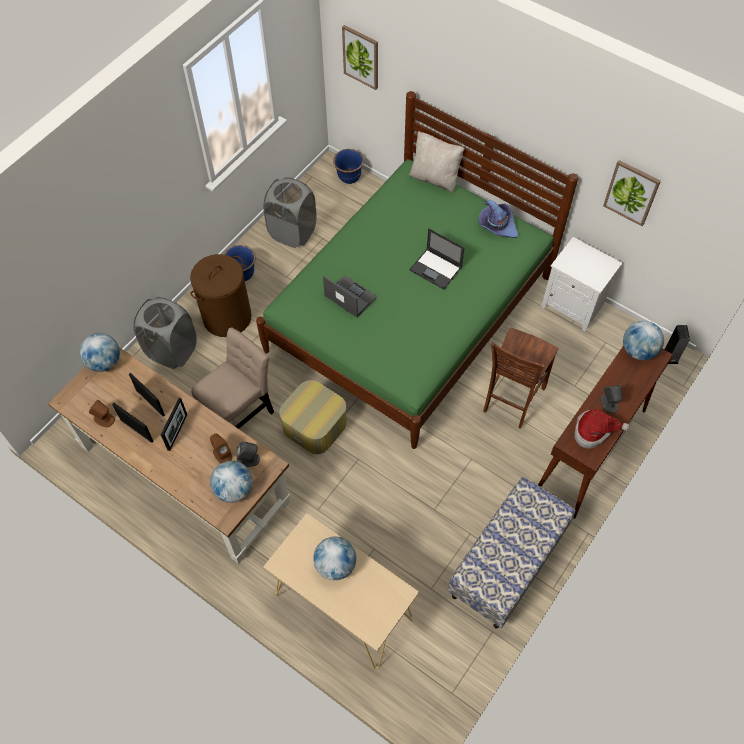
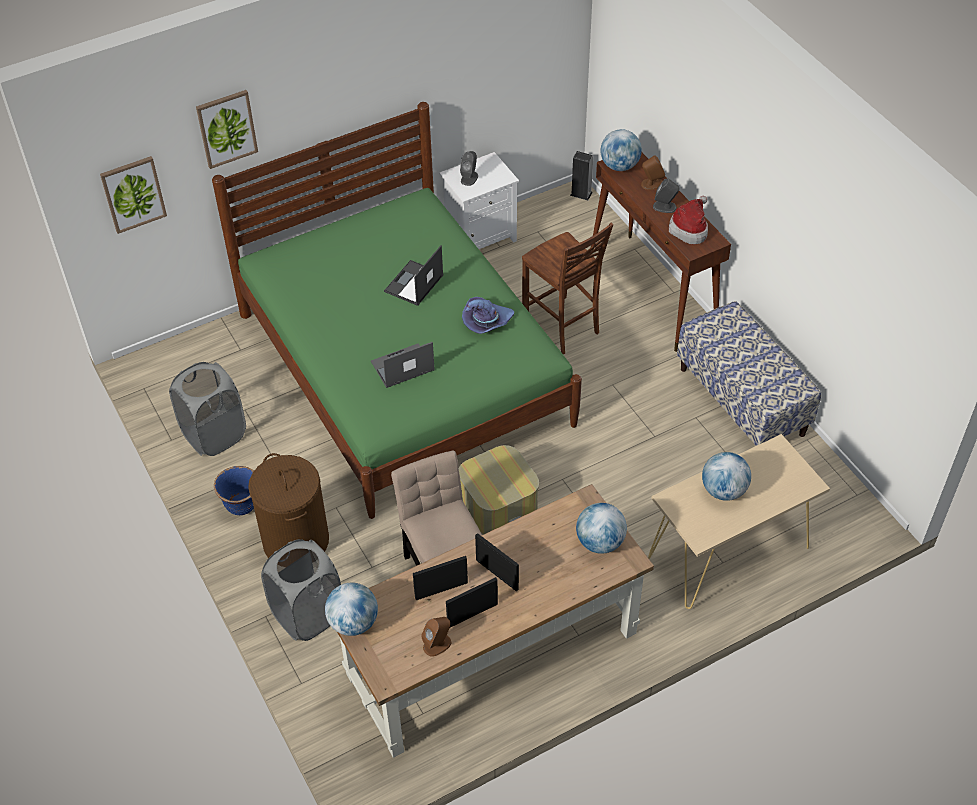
camera: 65 degrees left, 10 degrees down
brown speaker [210,433,232,463] -> brown speaker moved to [641,155,665,190]
grey speaker [237,441,260,467] -> grey speaker moved to [460,151,478,186]
blue planter [333,149,364,184] -> none
beige pillow [409,131,465,193] -> none
laptop [409,228,465,289] -> laptop turned 150 degrees clockwise [384,246,444,306]
purple hat [479,199,518,238] -> purple hat moved to [462,297,514,334]
picture [603,160,661,226] -> picture moved to [196,90,258,169]

